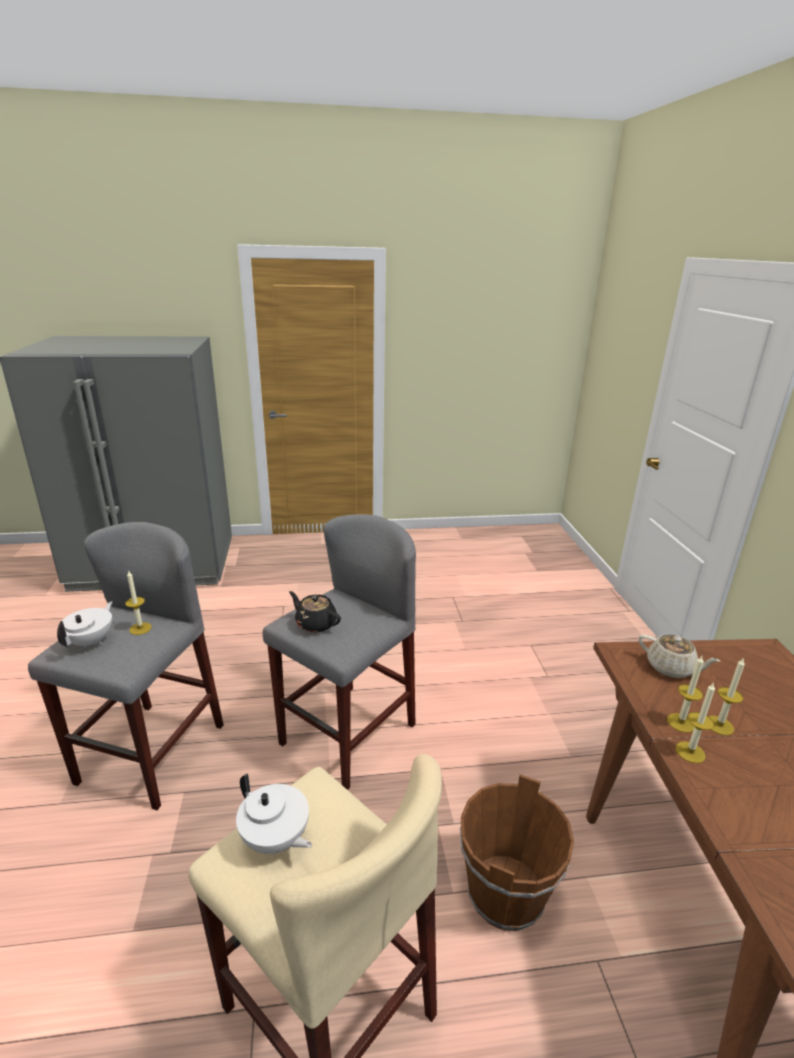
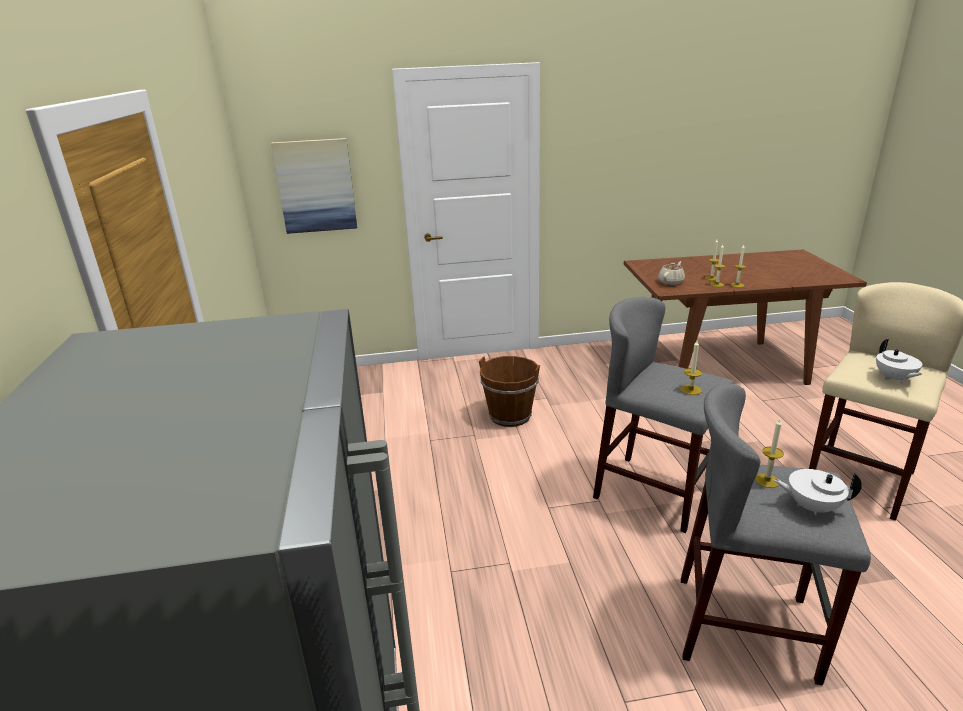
camera: 90 degrees left, 0 degrees up
white teapot [236,774,312,854] -> white teapot turned 135 degrees clockwise [876,339,923,383]
black teapot [289,591,341,632] -> candle [680,340,702,395]
brown bucket [460,774,574,931] -> brown bucket moved to [479,356,540,427]
none -> picture [271,138,357,234]

